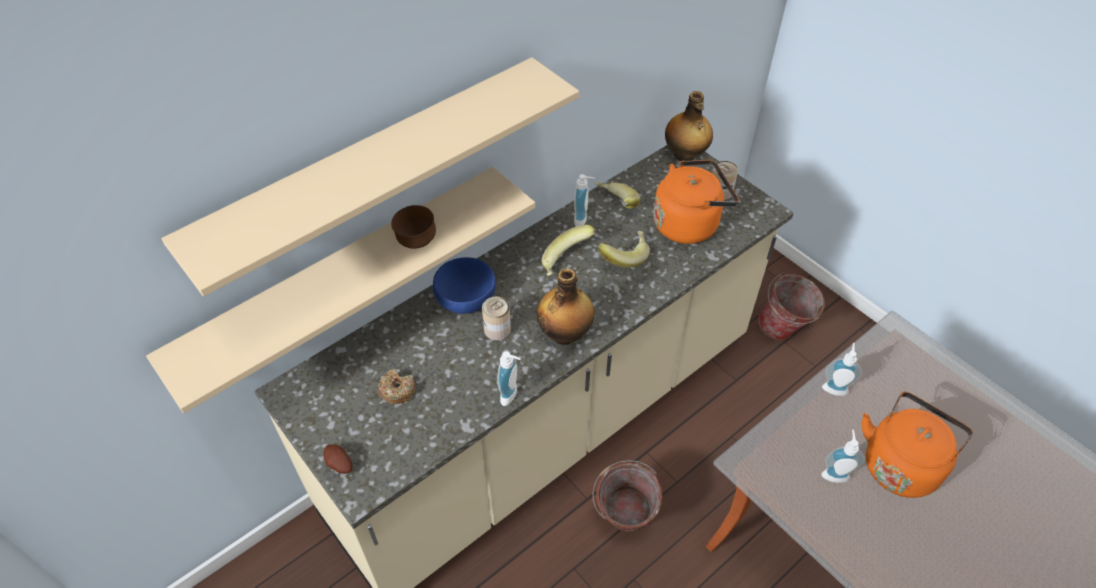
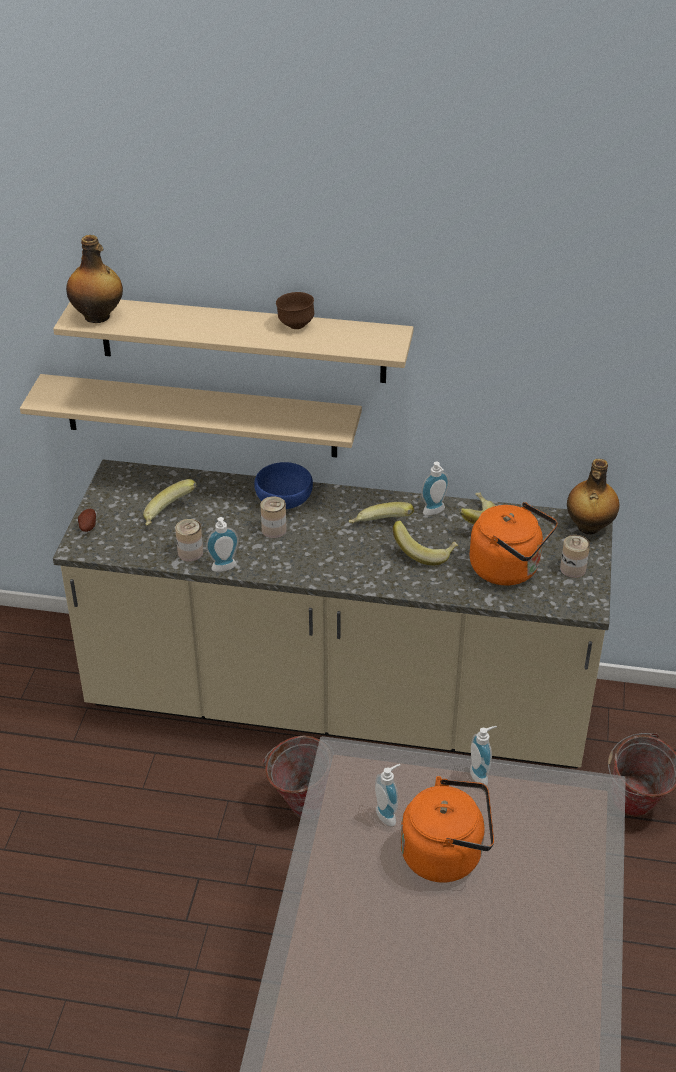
camera: 50 degrees right, 10 degrees down
donut [378,369,416,404] -> banana [143,479,197,526]
brown bowl [391,205,436,249] -> brown bowl moved to [276,292,314,329]
bottle [537,268,594,345] -> bottle moved to [66,235,123,323]
none -> can [175,519,203,561]

